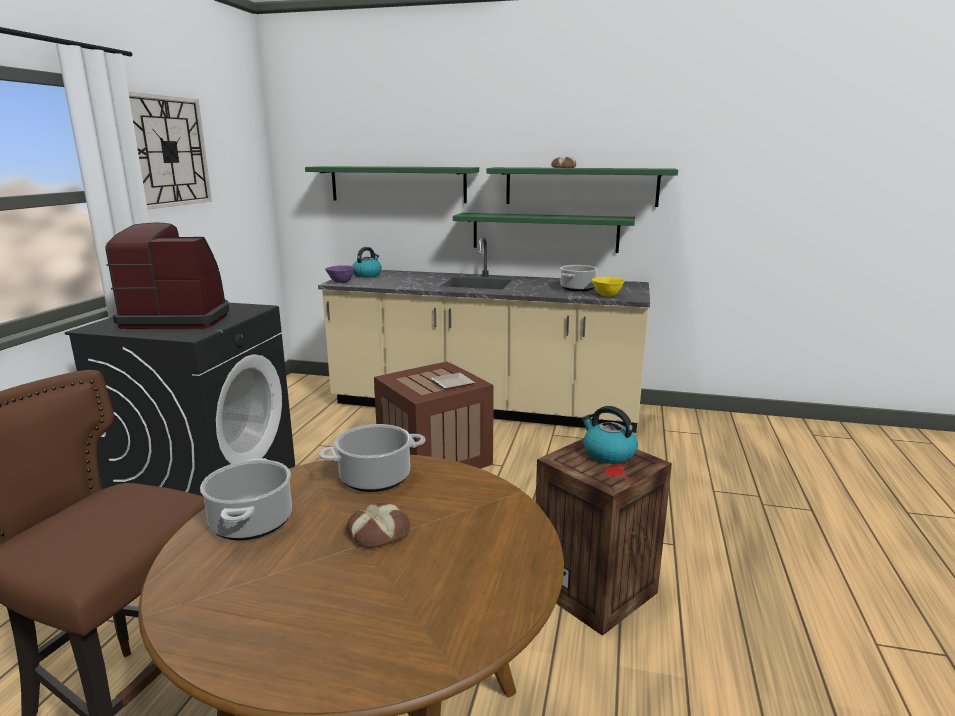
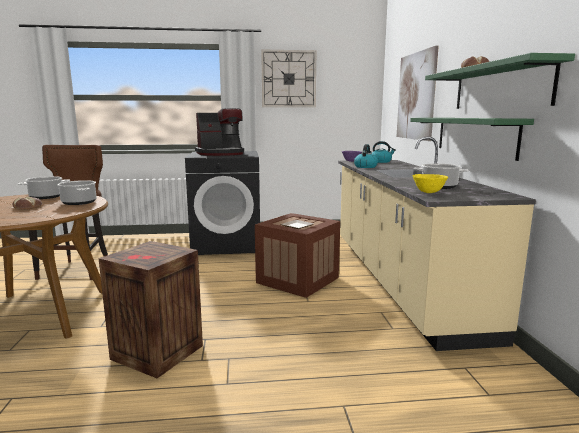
camera: 70 degrees right, 5 degrees down
coffee machine [105,223,230,329] -> coffee machine turned 90 degrees clockwise [195,108,244,156]
green shelf [305,166,479,203] -> picture [396,46,439,141]
kettle [581,406,638,464] -> kettle moved to [354,144,378,168]

